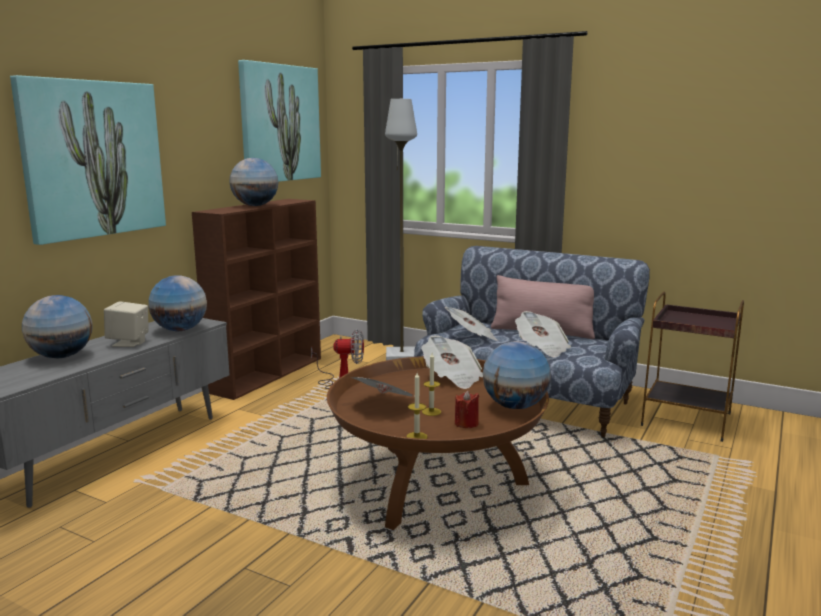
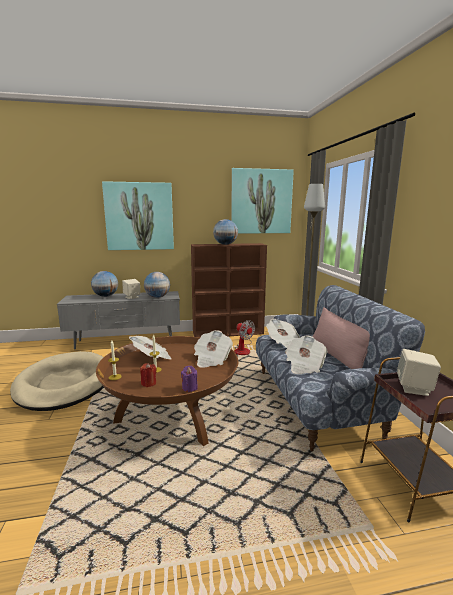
camera: 50 degrees right, 0 degrees up
globe [483,341,551,409] -> purple candle [181,366,198,392]
none -> beige dog bed [10,351,104,411]
none -> beige speaker [397,349,441,396]

